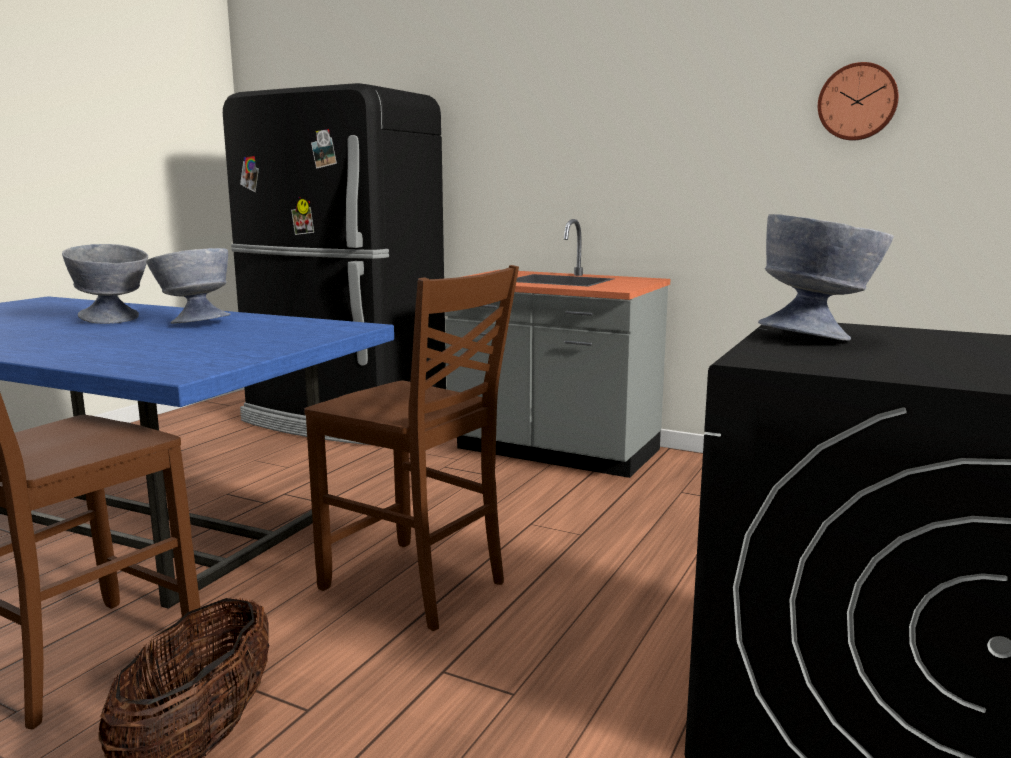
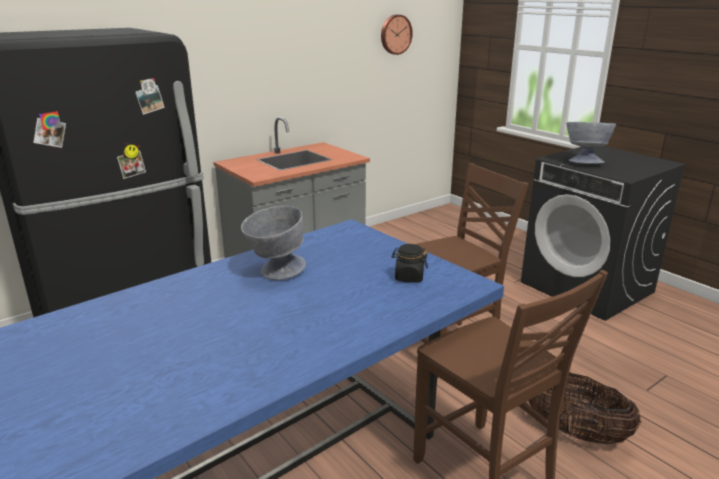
camera: 65 degrees left, 10 degrees up
grey bowl [62,244,148,324] -> none
none -> black jar [391,244,428,283]

